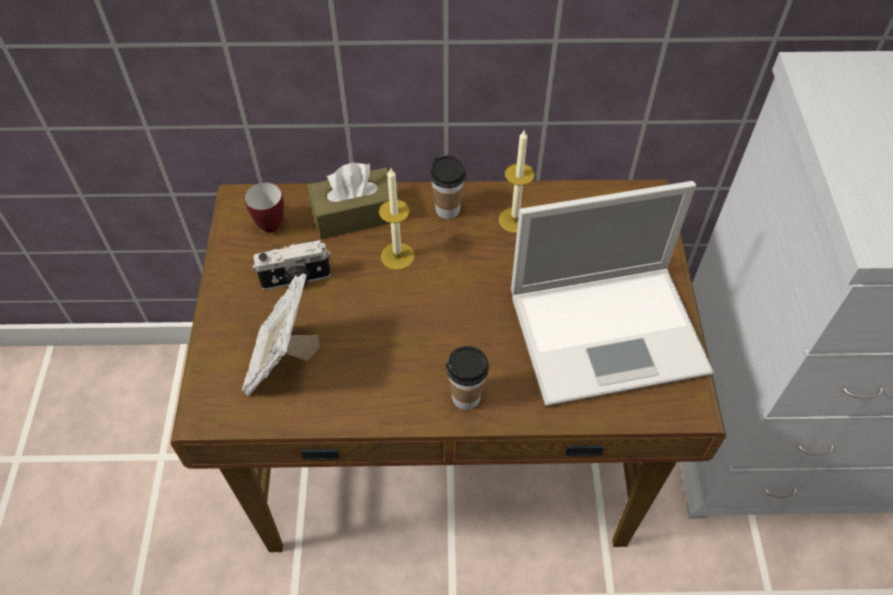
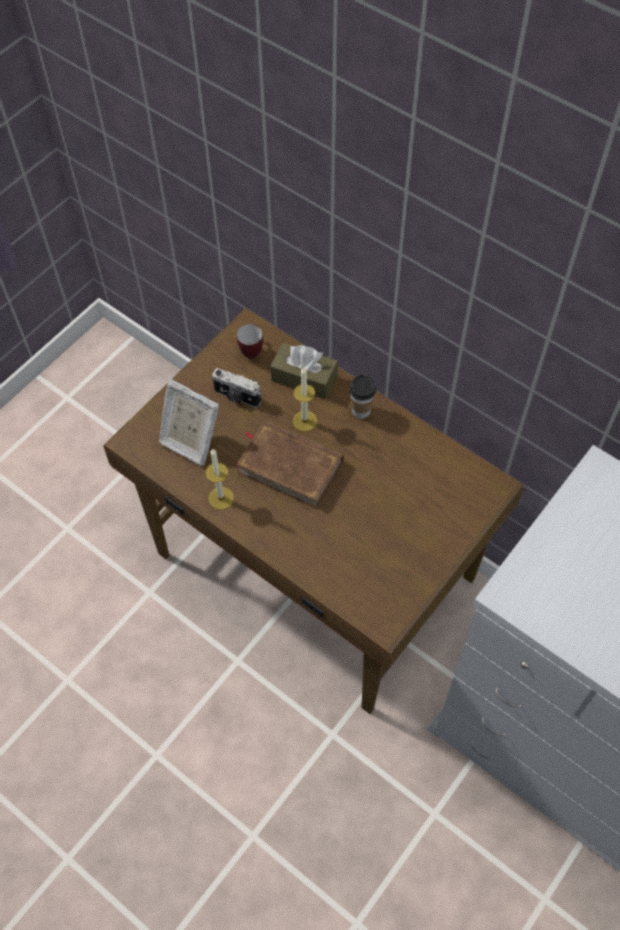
camera: 40 degrees right, 5 degrees up
picture frame [242,273,320,395] -> picture frame turned 105 degrees counterclockwise [159,379,219,466]
cup [446,346,489,410] -> none
candle [499,129,535,233] -> candle moved to [205,449,234,510]
laptop [511,181,714,406] -> none
none -> brown book [236,420,344,508]

